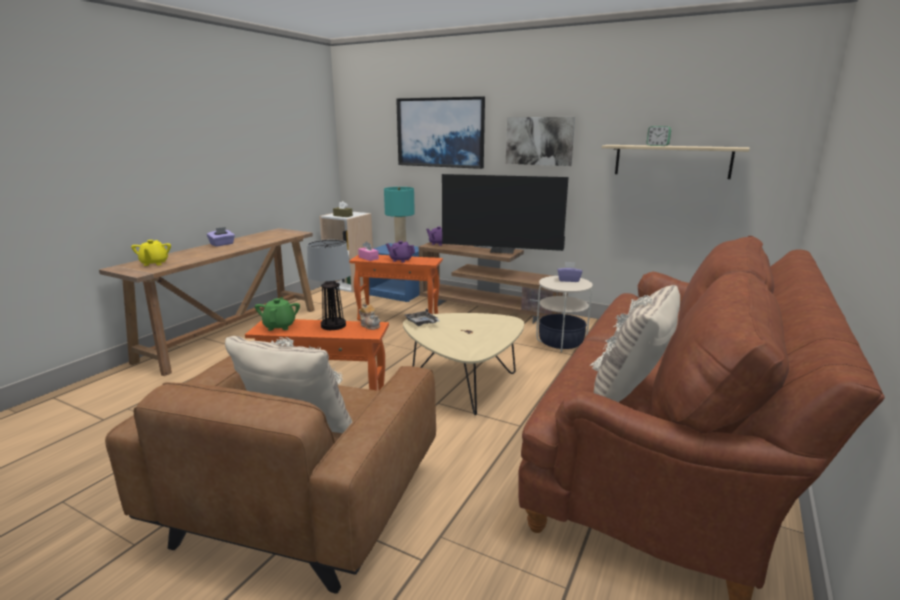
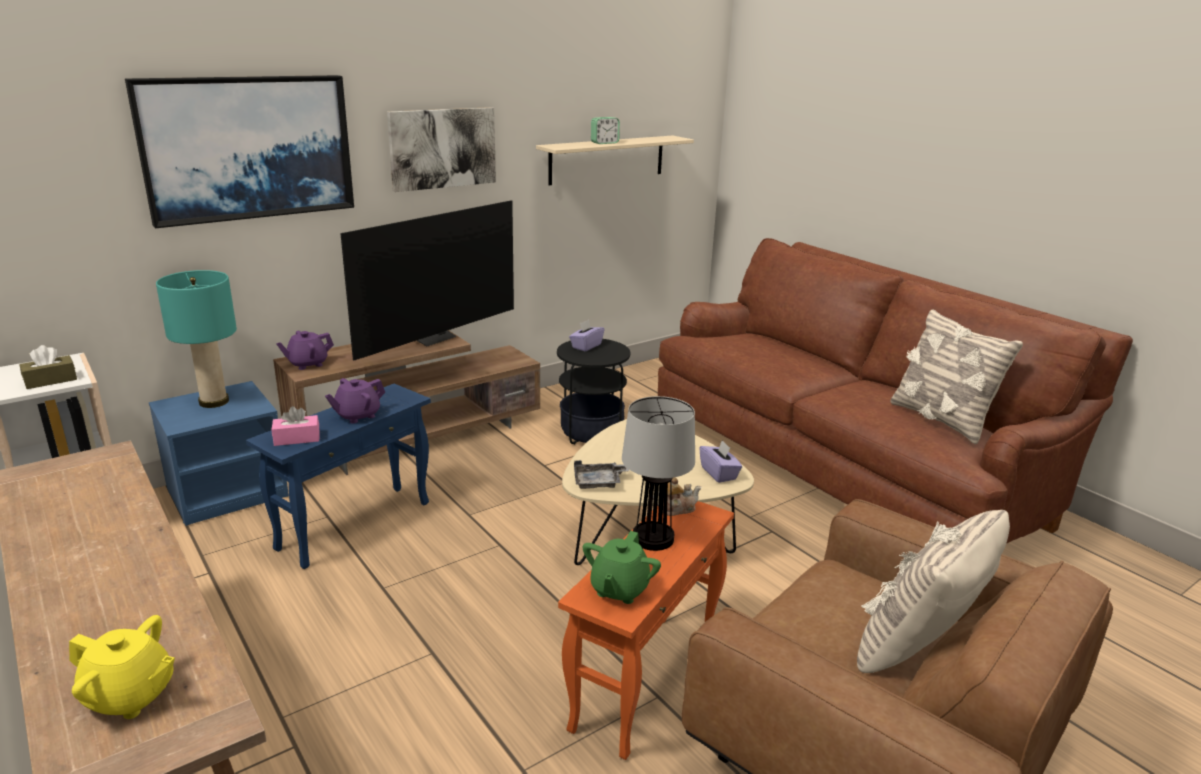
camera: 65 degrees left, 5 degrees up
purple tissue box [207,227,235,247] -> purple tissue box moved to [699,440,742,483]
green teapot [255,297,300,331] -> green teapot turned 90 degrees counterclockwise [583,531,661,604]
orange side table [349,255,443,321] -> blue side table [246,384,431,569]
beige side table [536,276,593,352] -> black side table [557,339,631,445]

